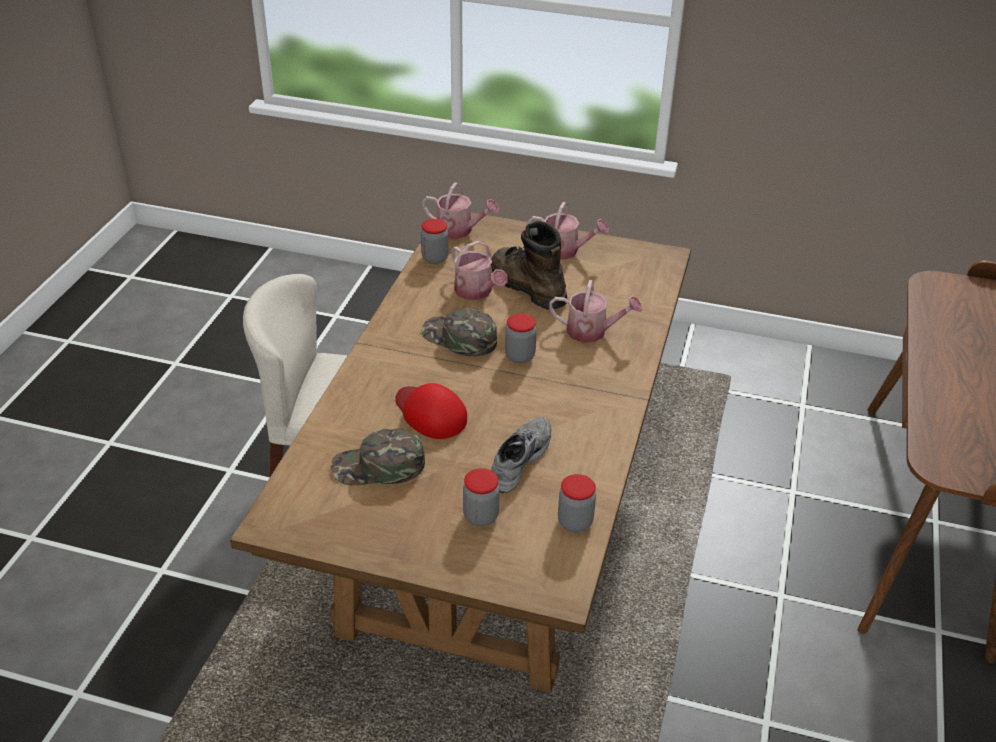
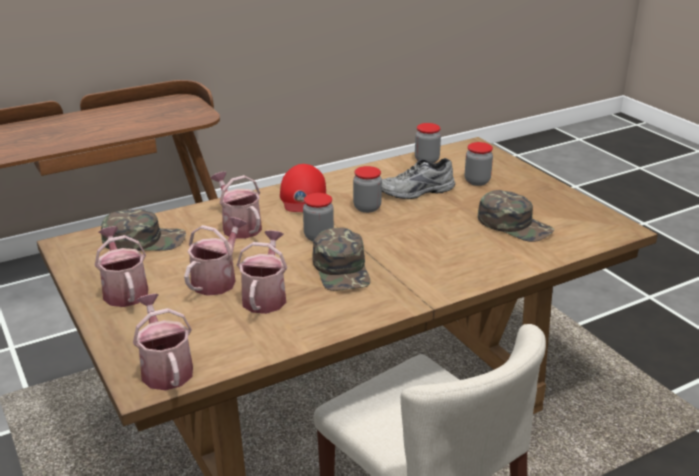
camera: 135 degrees left, 10 degrees down
red cap [395,383,467,439] -> red cap moved to [280,164,326,212]
jar [421,219,449,264] -> jar moved to [353,166,382,213]
brown boot [491,221,567,310] -> watering can [184,217,247,296]
none -> green cap [101,209,186,251]

